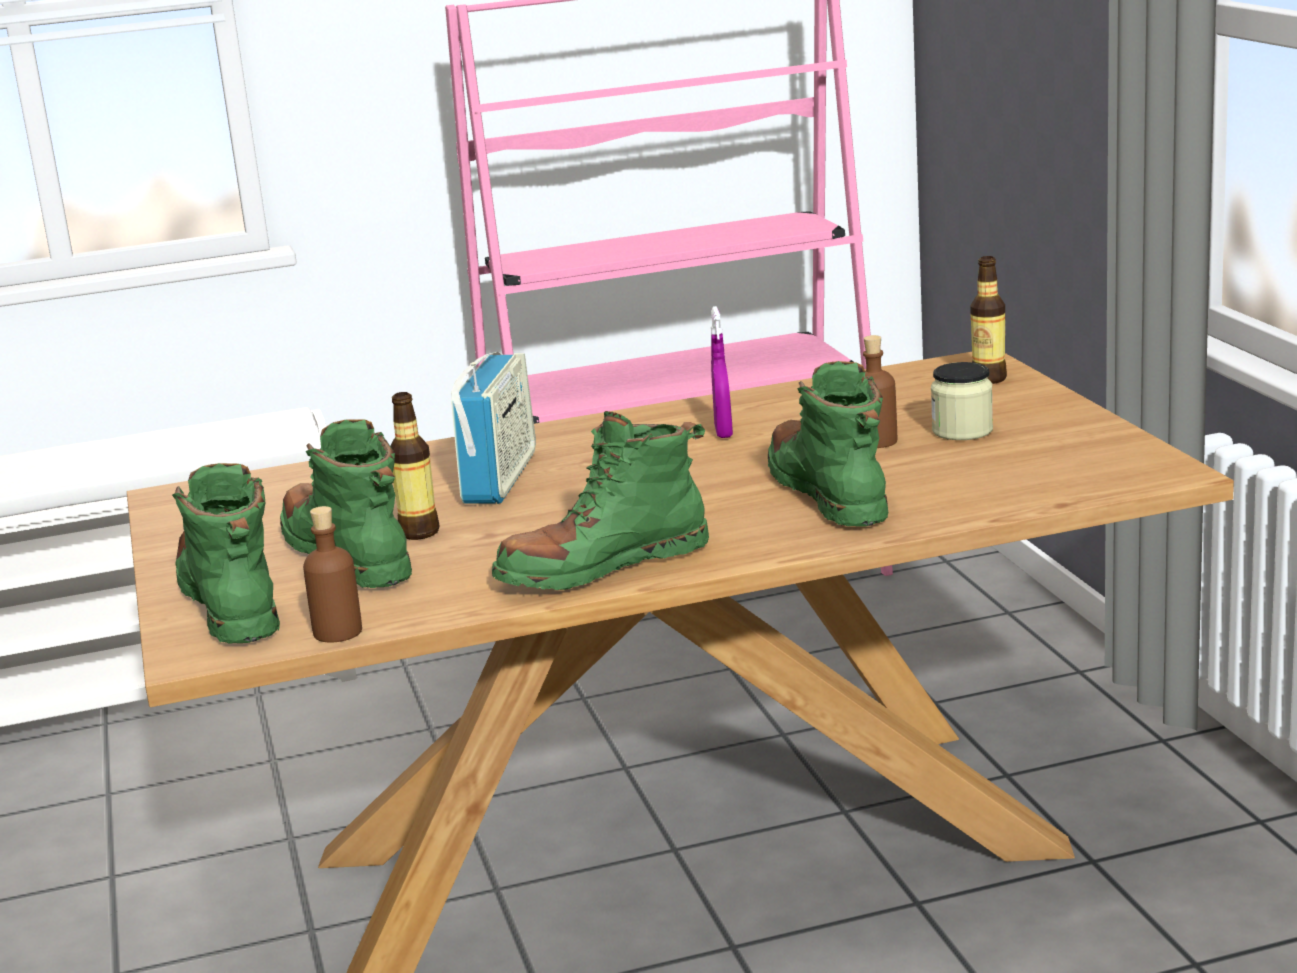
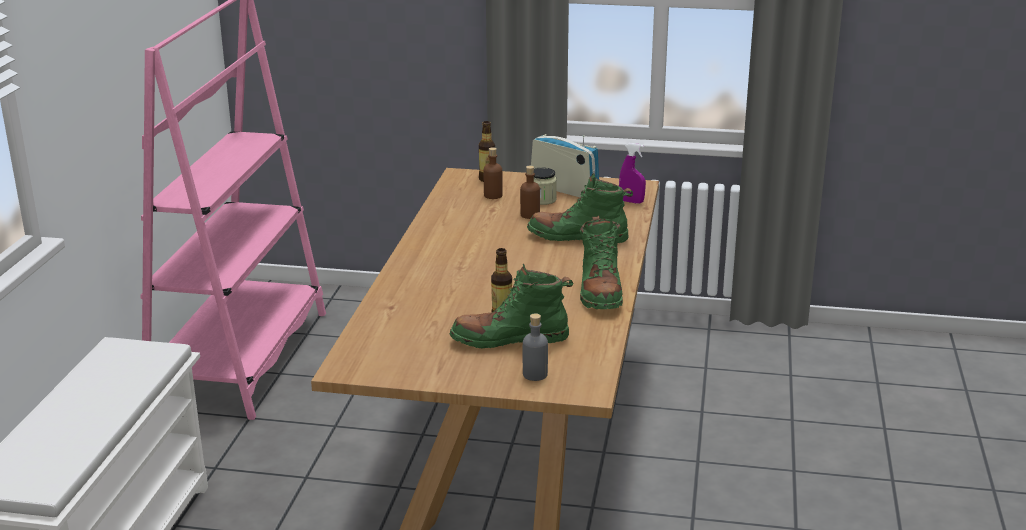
camera: 65 degrees left, 5 degrees up
green boot [172,463,280,643] -> grey bottle [523,313,548,381]
brown bottle [303,506,362,643] -> brown bottle moved to [484,147,503,199]
radio [451,352,536,504] -> radio moved to [531,134,599,197]
purple spray bottle [711,306,733,438] -> purple spray bottle moved to [619,143,646,204]

